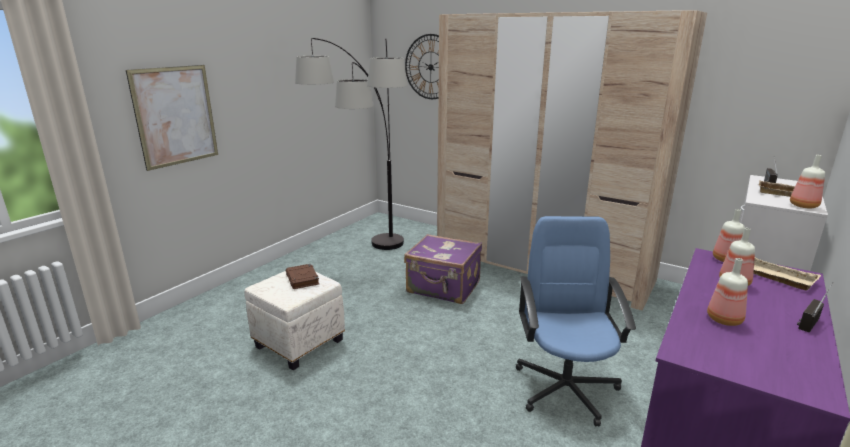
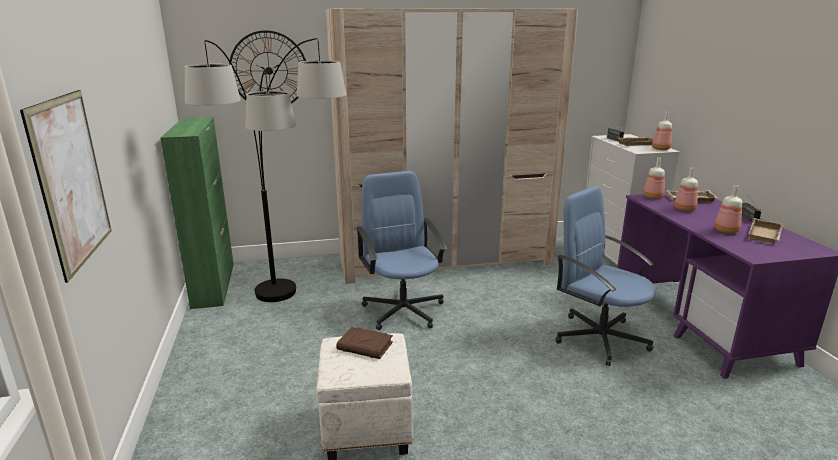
camera: 45 degrees left, 0 degrees up
purple suitcase [404,234,482,304] -> blue office chair [356,171,447,330]
none -> green cabinet [161,117,234,309]
none -> beige tray [748,218,783,243]

